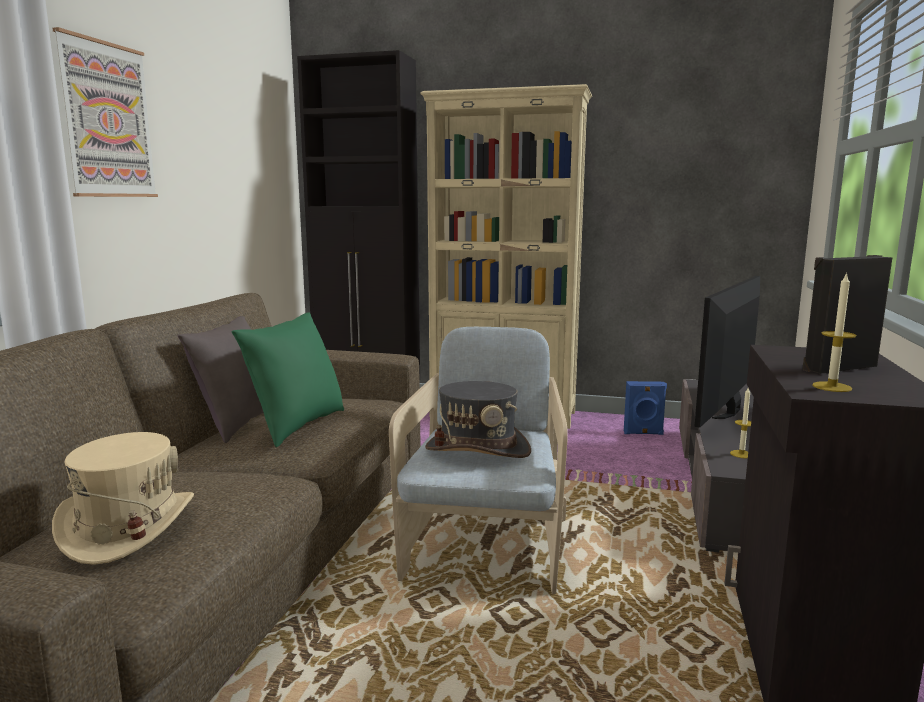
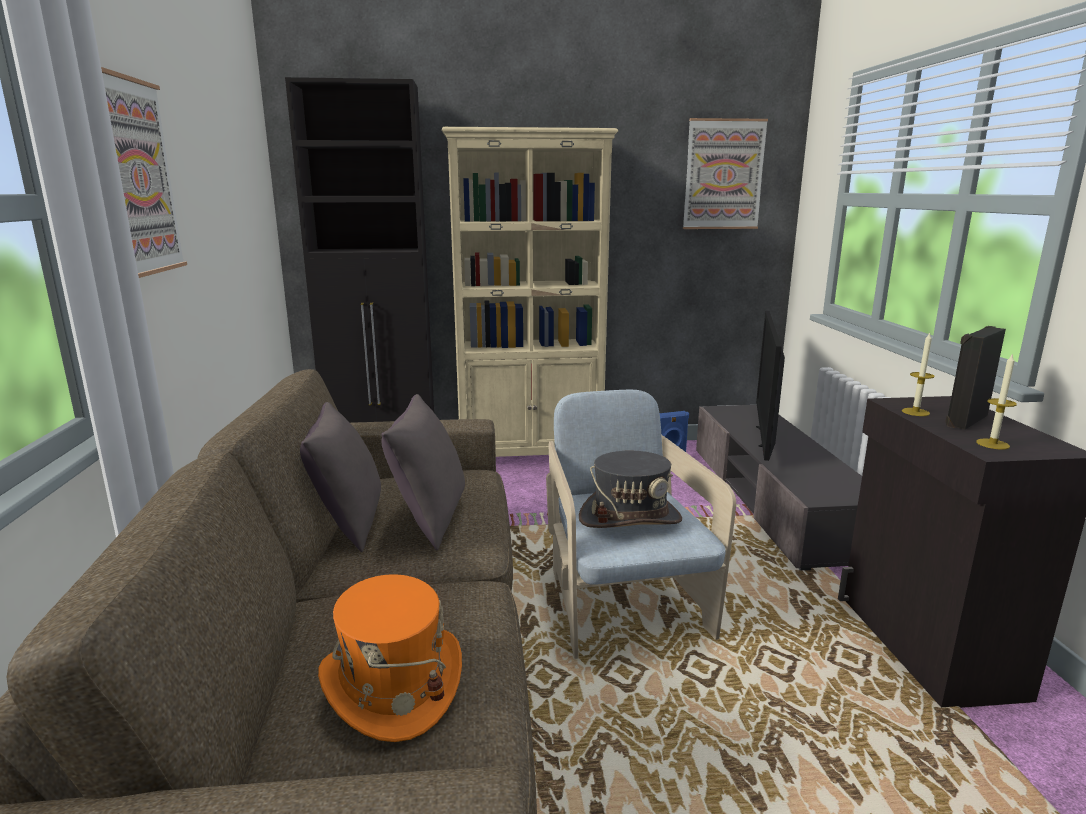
camera: 20 degrees left, 5 degrees up
beige hat [52,432,194,565] -> orange hat [318,574,462,742]
green pillow [232,312,344,447] -> grey pillow [381,394,465,550]
candle [730,388,751,459] -> candle moved to [902,333,935,416]
none -> picture [683,118,768,229]

